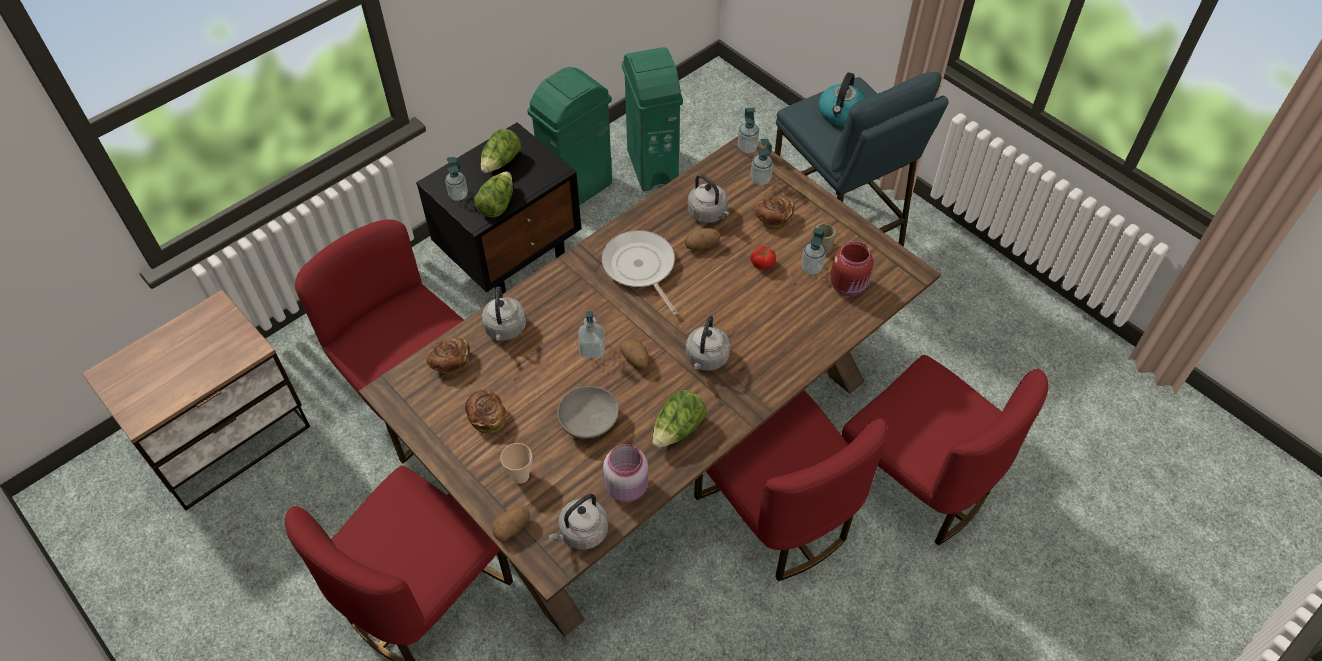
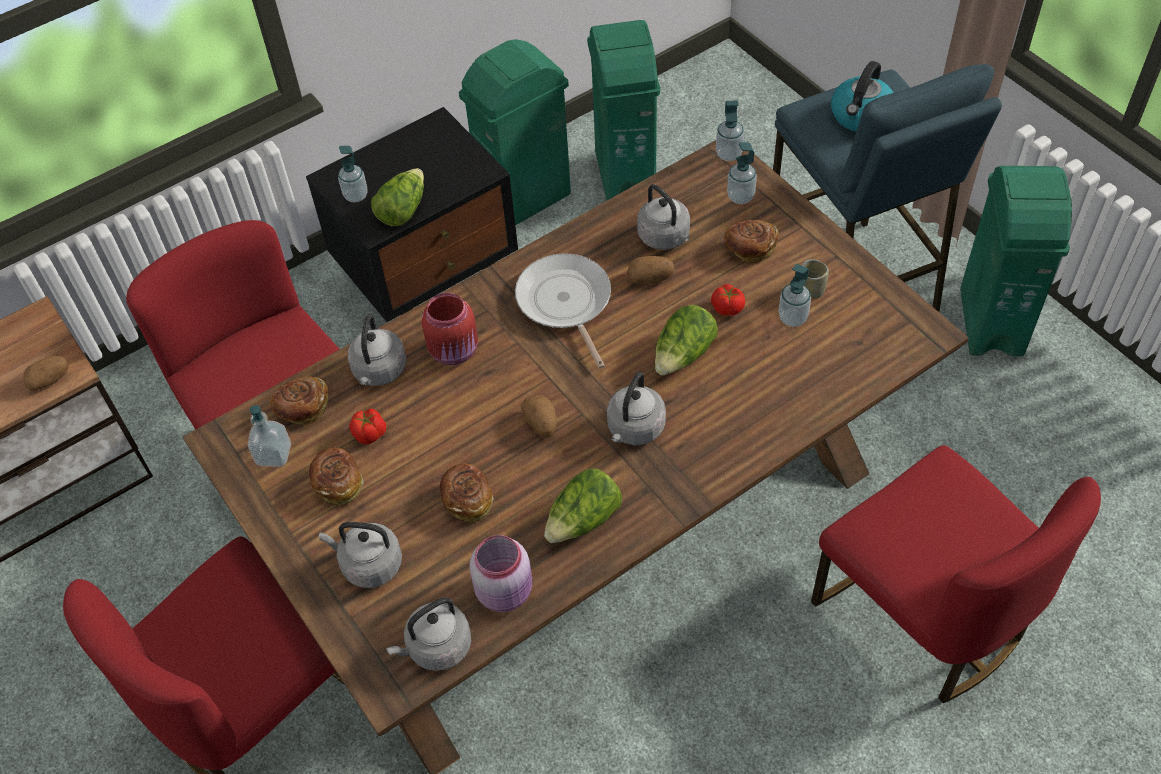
camera: 10 degrees right, 0 degrees up
lettuce [481,129,521,173] -> lettuce moved to [655,305,718,375]
potato [492,506,530,542] -> potato moved to [23,356,69,391]
cup [501,443,532,484] -> grey kettle [319,522,402,588]
grey bowl [557,386,619,439] -> bread [440,463,494,523]
soap dispenser [578,311,605,358] -> soap dispenser moved to [248,405,291,467]
red chair [694,390,887,581] -> none
red jar [830,241,873,296] -> red jar moved to [421,293,478,365]
none -> tomato [349,408,386,445]
none -> green trash can [960,166,1072,356]

